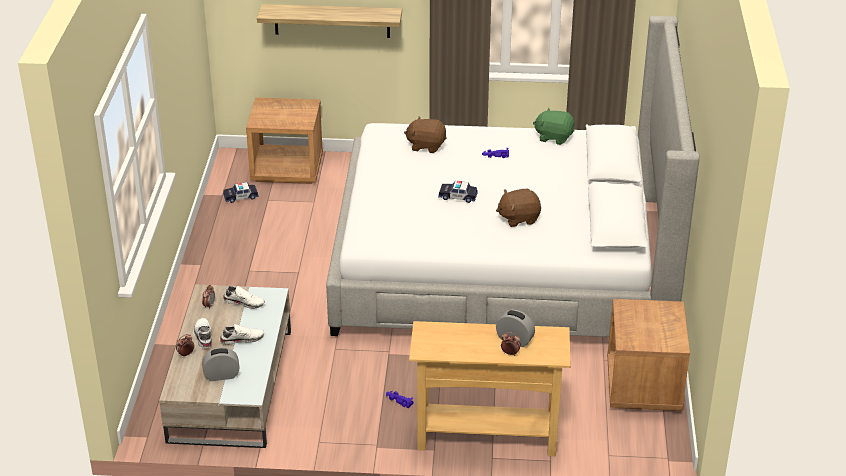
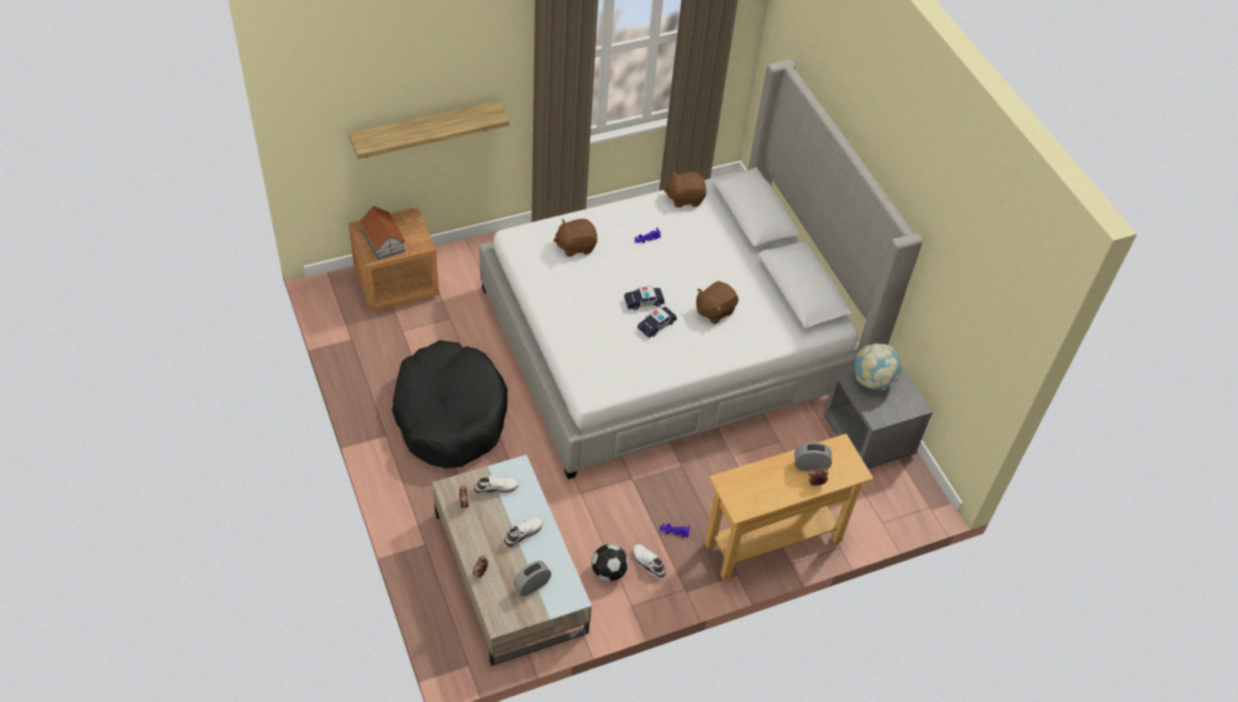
camera: 30 degrees left, 15 degrees up
white shoe [193,318,212,348] -> white shoe moved to [633,544,666,579]
toy car [223,182,259,203] -> toy car moved to [637,306,677,338]
green plush toy [533,108,575,145] -> brown plush toy [664,171,707,208]
brown nightstand [607,299,690,411] -> grey nightstand [823,365,933,469]
none -> toy house [360,206,406,260]
none -> black dog bed [392,340,508,468]
none -> football [592,544,628,581]
none -> globe [854,343,901,390]

